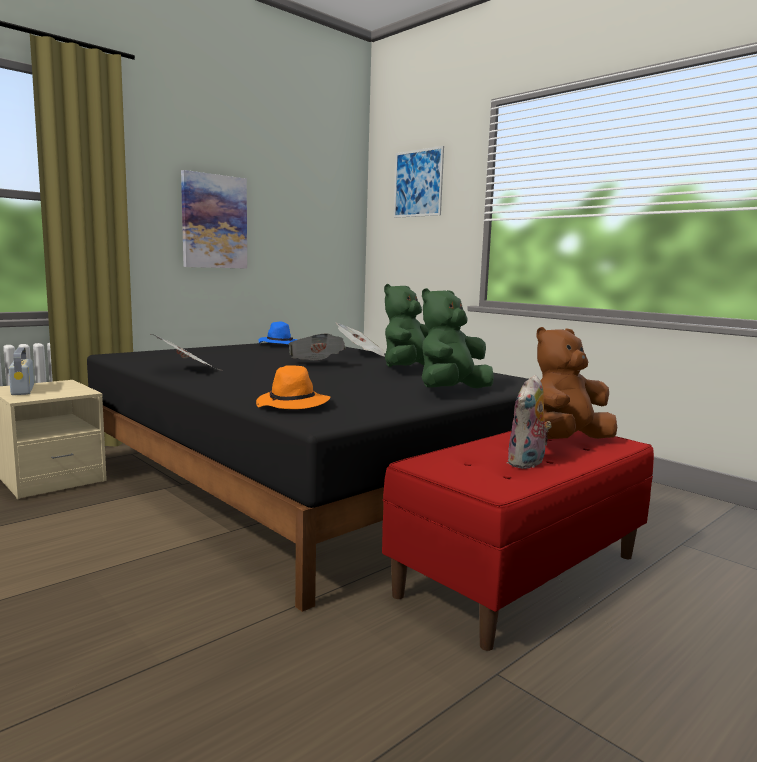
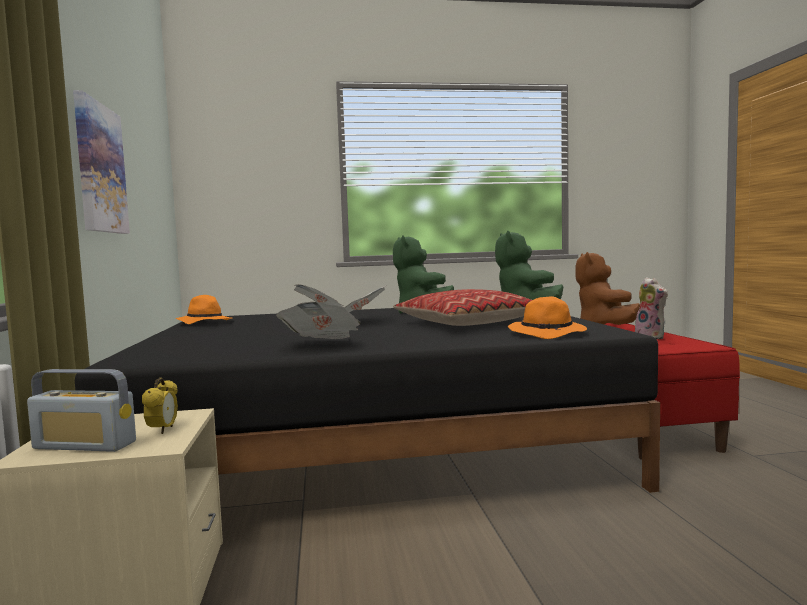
camera: 55 degrees left, 5 degrees down
blue hat [258,322,298,344] -> orange hat [176,295,232,324]
picture [394,146,444,218] -> none
none -> alarm clock [142,377,178,434]
none -> pillow [393,289,532,326]

